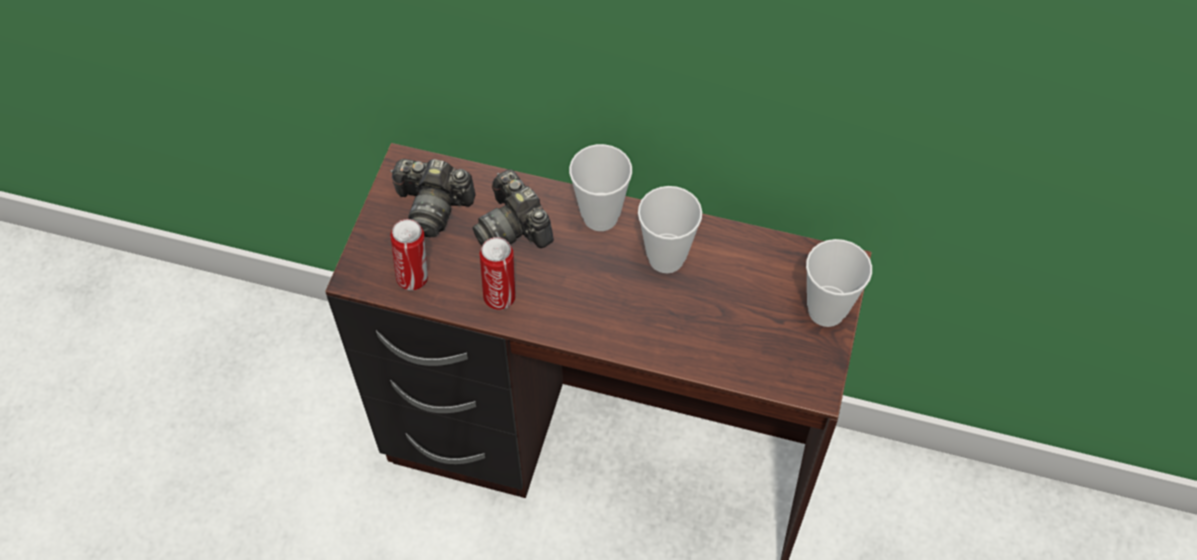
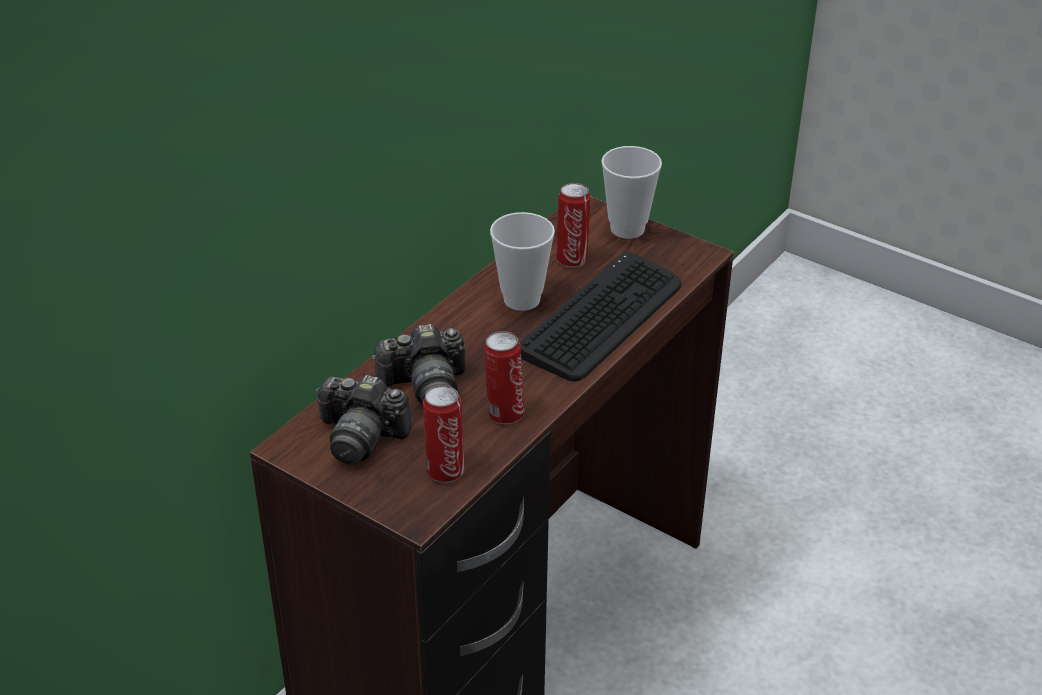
camera: 70 degrees left, 20 degrees down
camera [390,159,475,238] -> camera turned 75 degrees clockwise [316,375,412,465]
cup [569,144,632,231] -> none
none -> keyboard [519,251,681,382]
none -> can [556,183,591,268]

